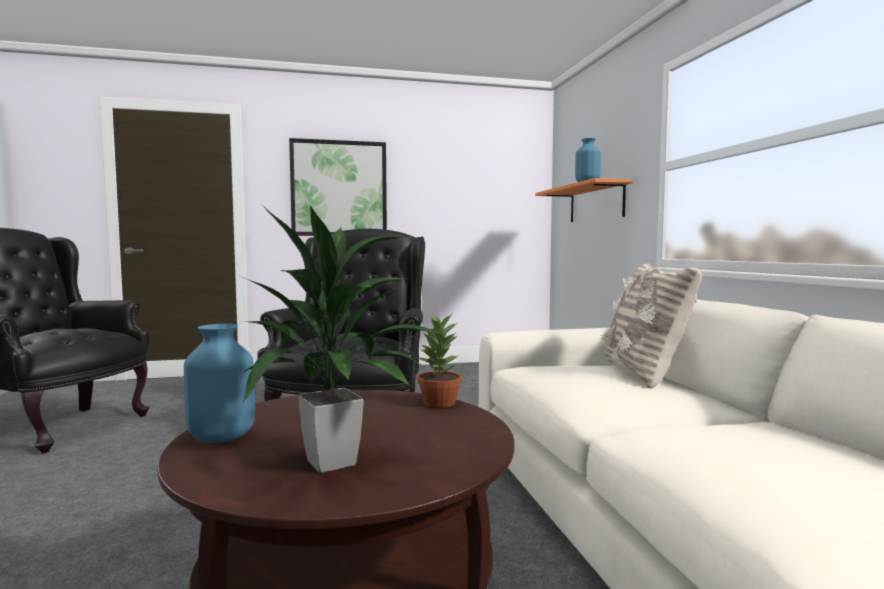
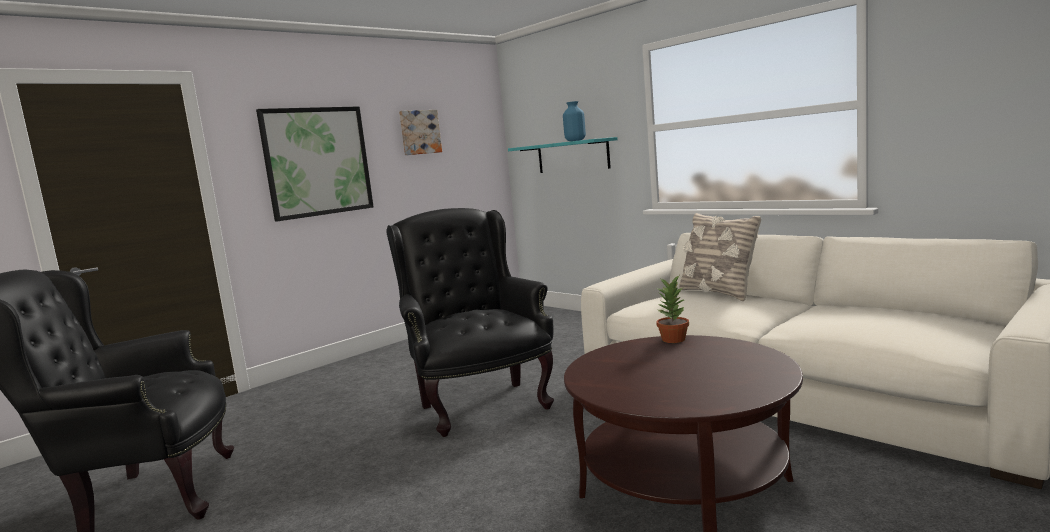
camera: 30 degrees left, 5 degrees up
blue vase [184,324,255,443] -> none
potted plant [241,205,444,473] -> none
orange shelf [535,178,633,222] -> turquoise shelf [508,137,618,173]
none -> picture [399,110,442,155]

